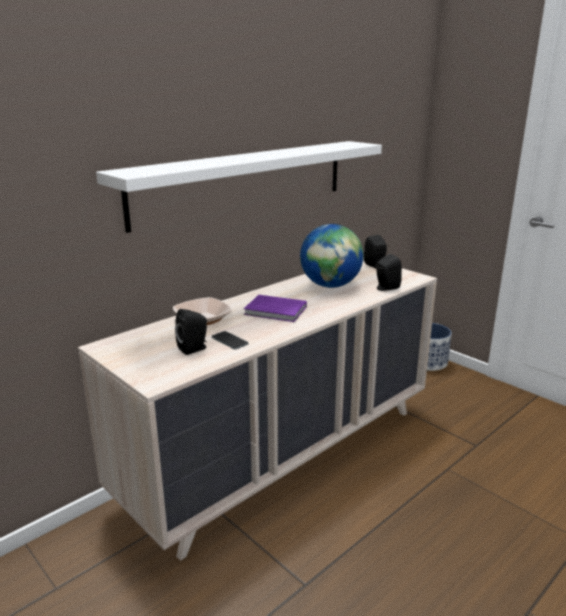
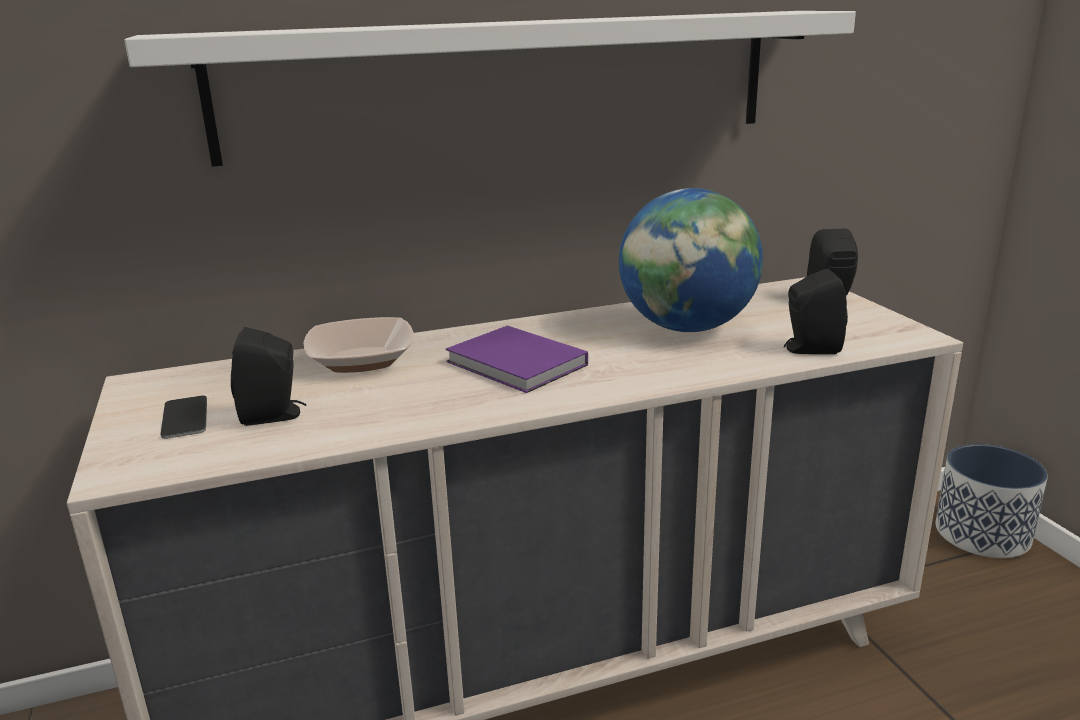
camera: 25 degrees right, 0 degrees up
phone [212,331,249,349] -> phone moved to [160,396,207,439]

